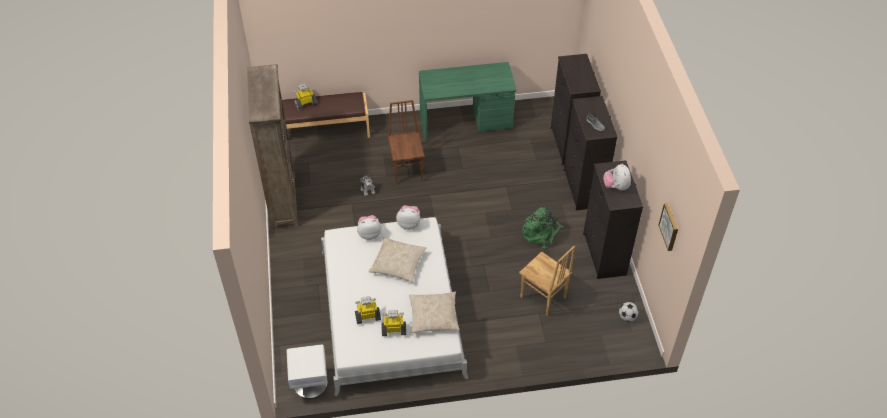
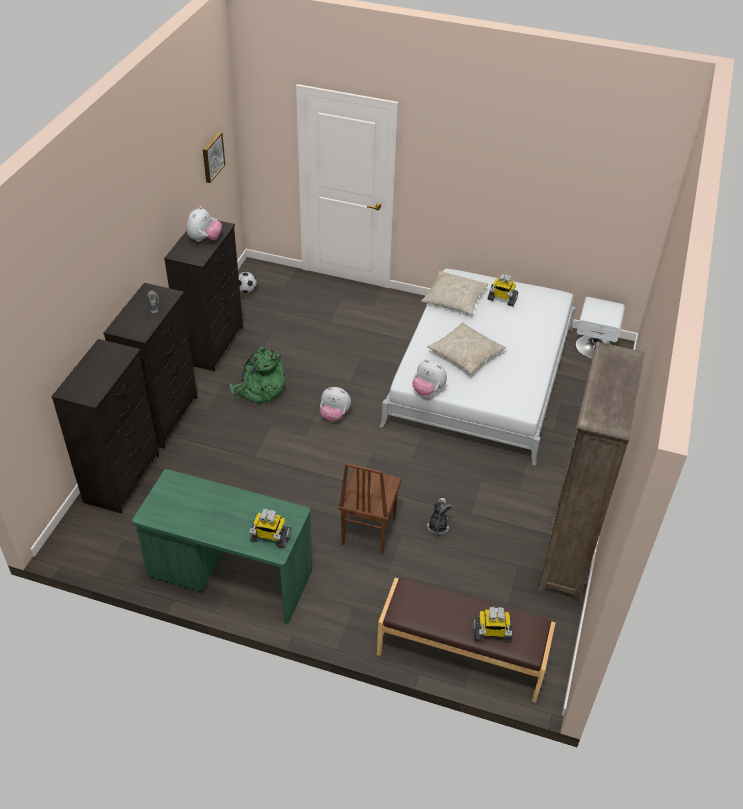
camera: 155 degrees left, 5 degrees down
toy robot [355,296,381,324] -> toy robot moved to [249,509,291,548]
plush toy [357,215,382,240] -> plush toy moved to [320,387,351,422]
brown chair [519,246,575,316] -> none

